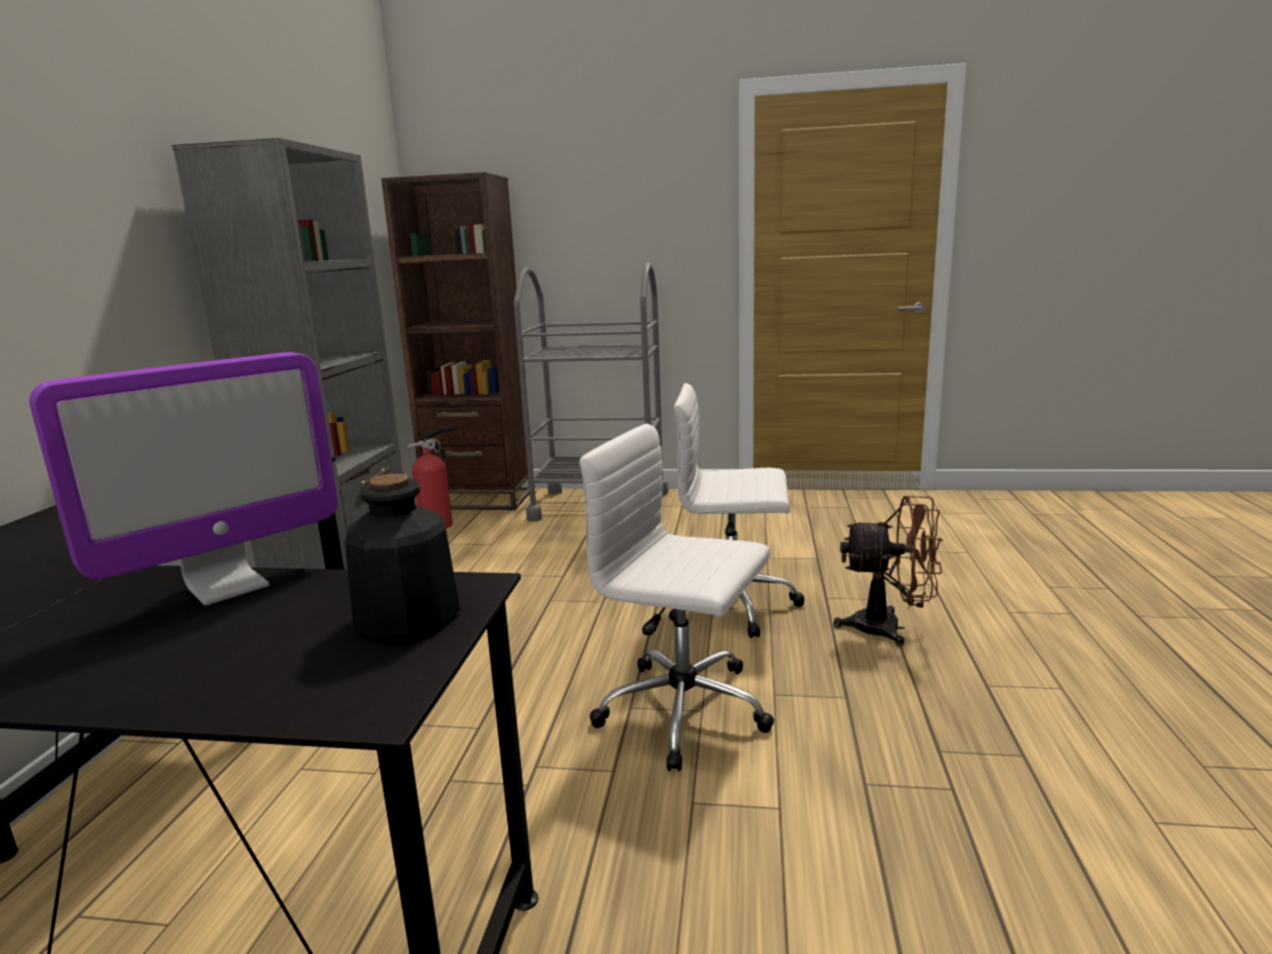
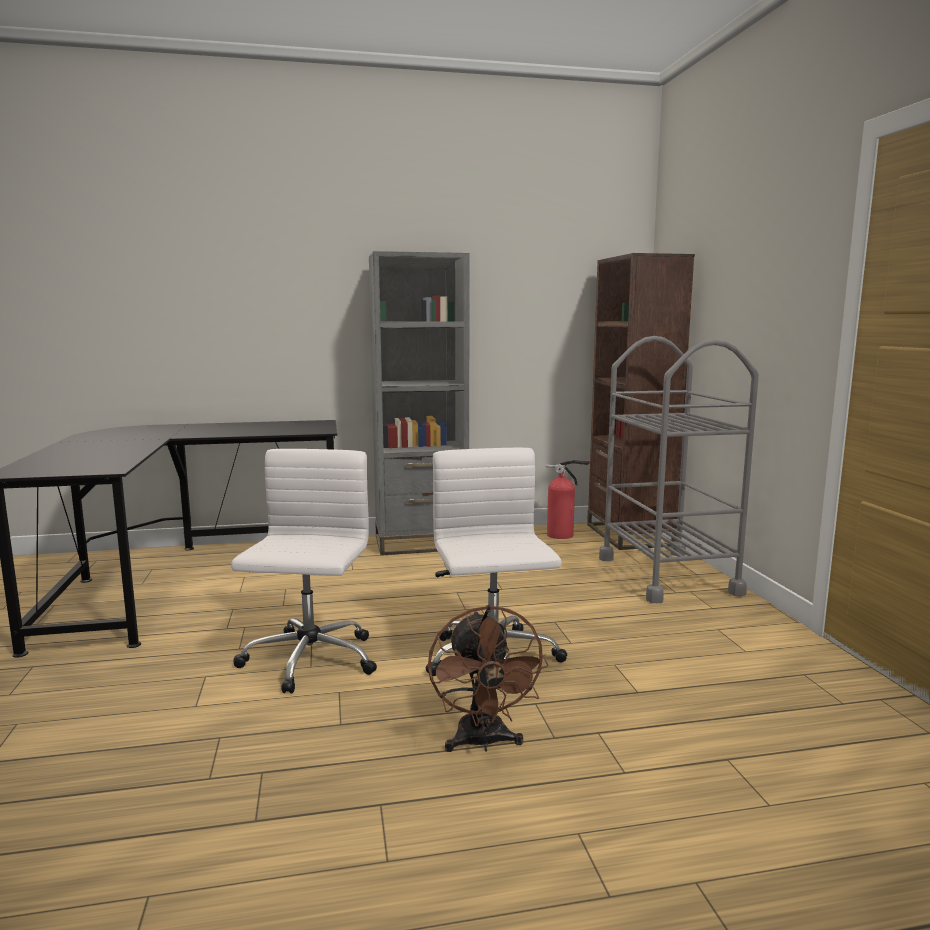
camera: 70 degrees right, 5 degrees down
monitor [29,352,338,606] -> none
bottle [345,474,460,639] -> none

